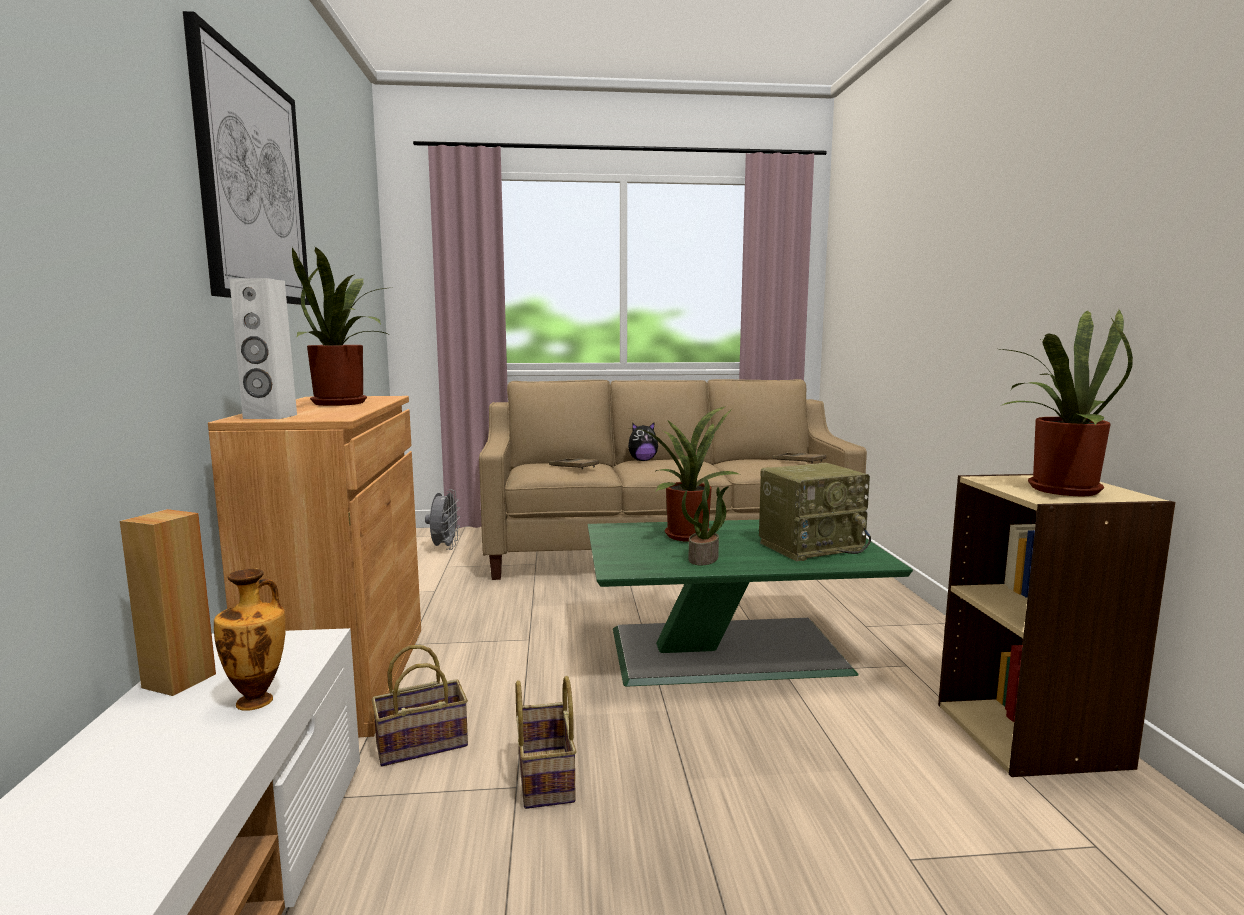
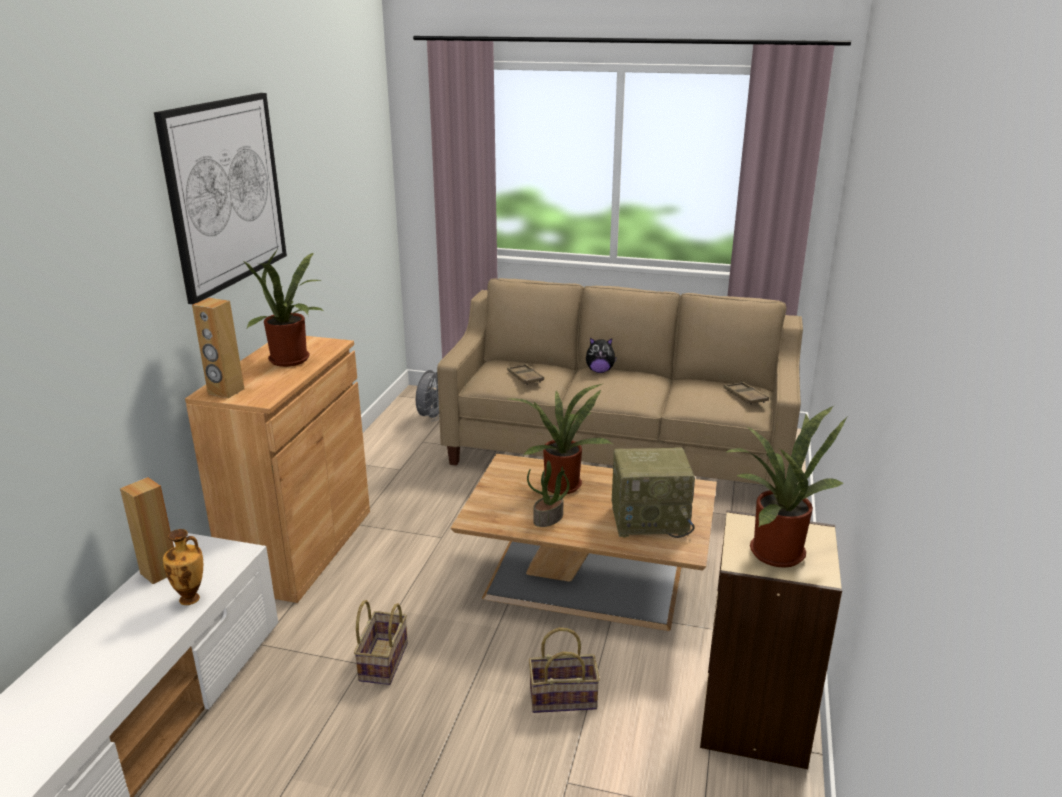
camera: 20 degrees right, 15 degrees up
white speaker [229,278,297,419] -> brown speaker [192,298,244,398]
basket [372,645,468,766] -> basket moved to [529,628,600,713]
green coffee table [588,520,913,687] -> brown coffee table [451,454,717,631]

